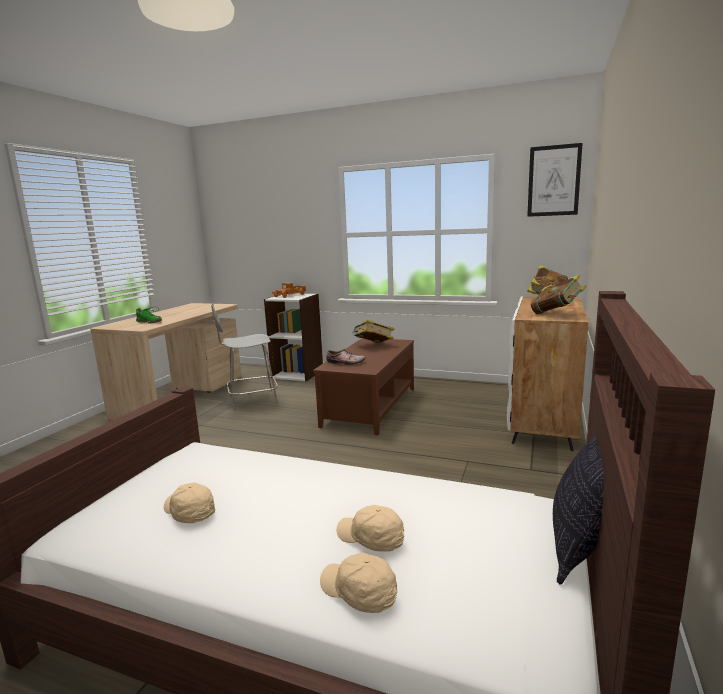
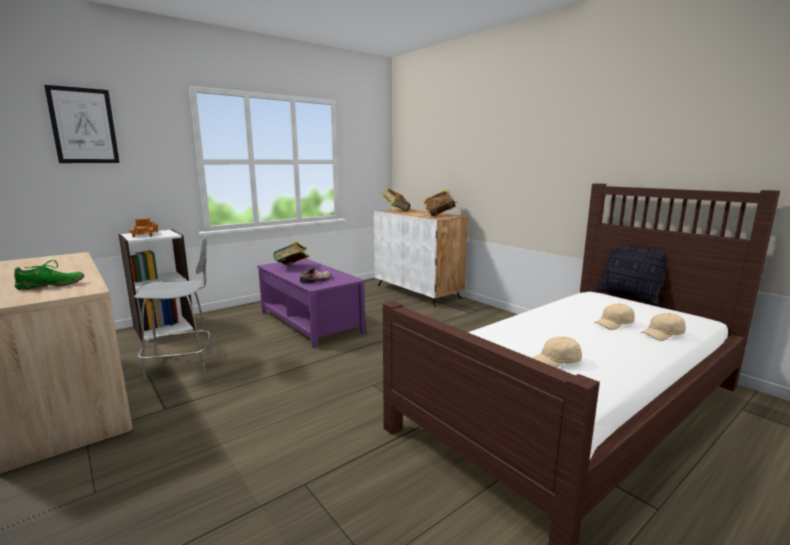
camera: 60 degrees left, 0 degrees up
grey chair [211,303,278,411] -> grey chair turned 120 degrees counterclockwise [134,236,211,379]
brown coffee table [313,338,414,435] -> purple coffee table [257,259,365,349]
picture [527,143,583,217] -> picture moved to [44,85,119,163]

